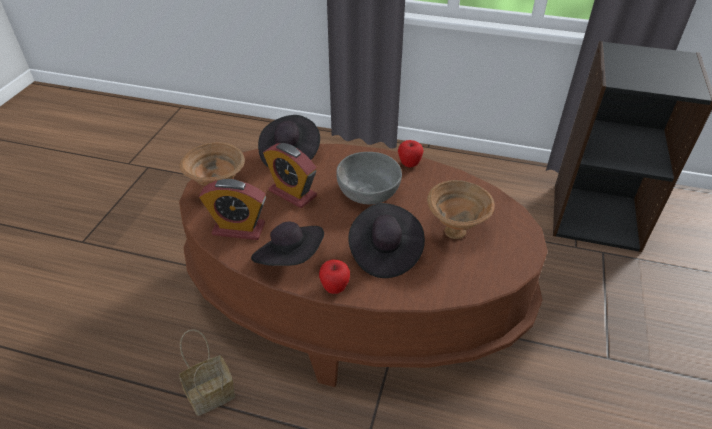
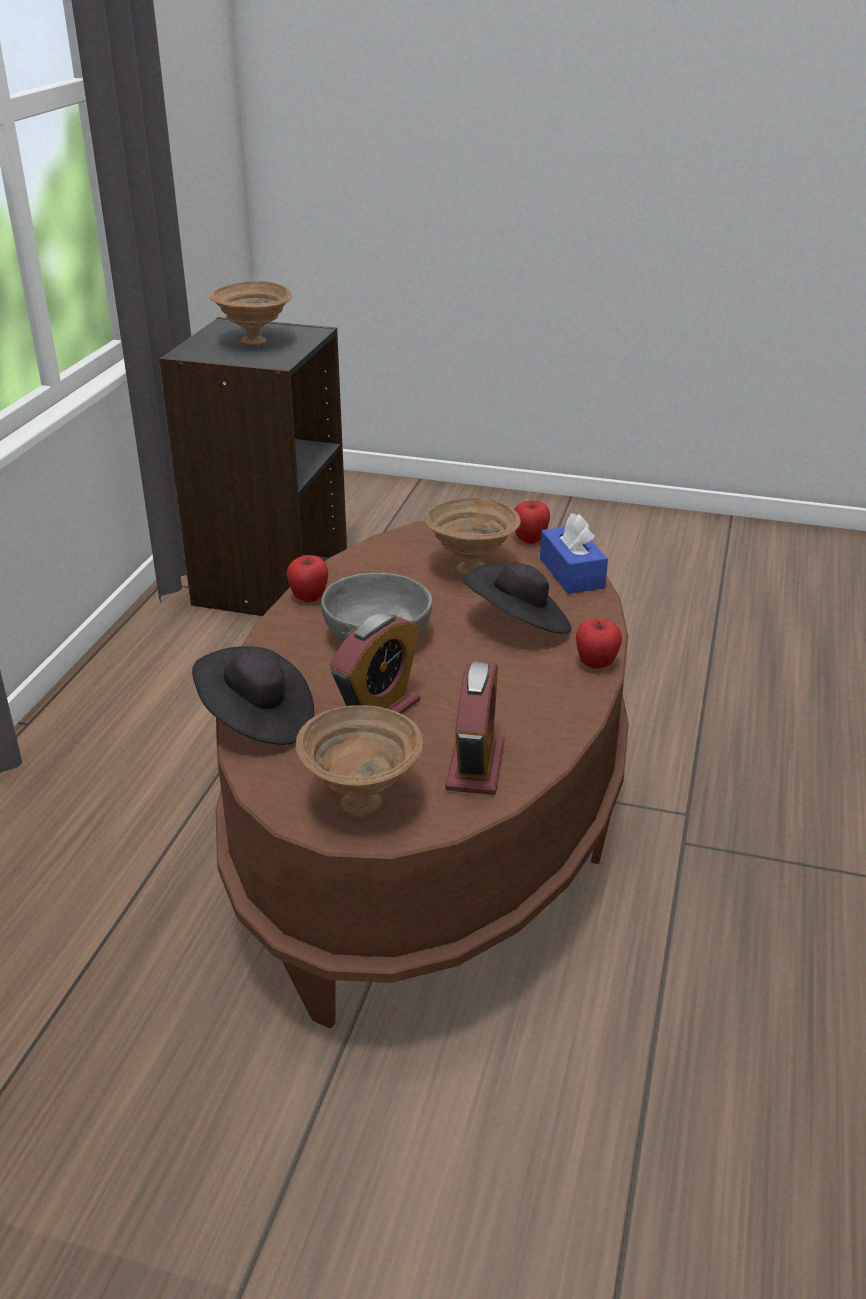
camera: 90 degrees left, 10 degrees down
basket [179,329,235,416] -> none
black hat [251,222,324,266] -> none
none -> brown bowl [209,281,292,346]
none -> apple [514,500,550,544]
none -> blue tissue box [540,513,608,594]

